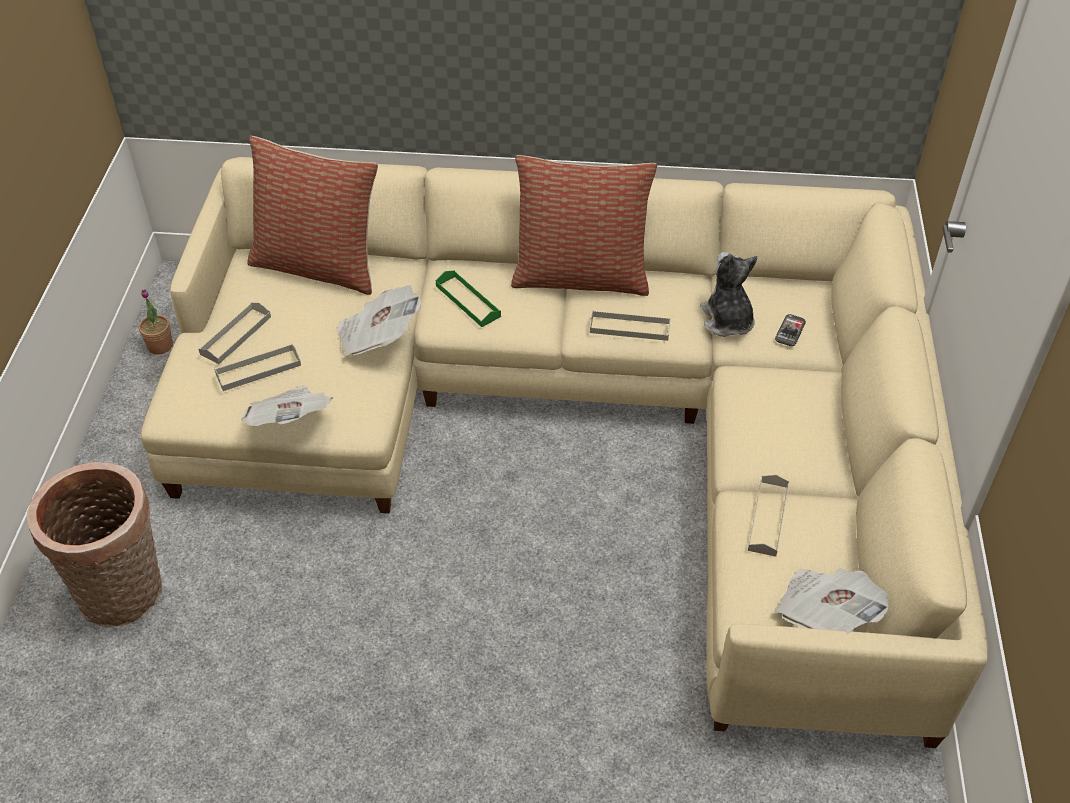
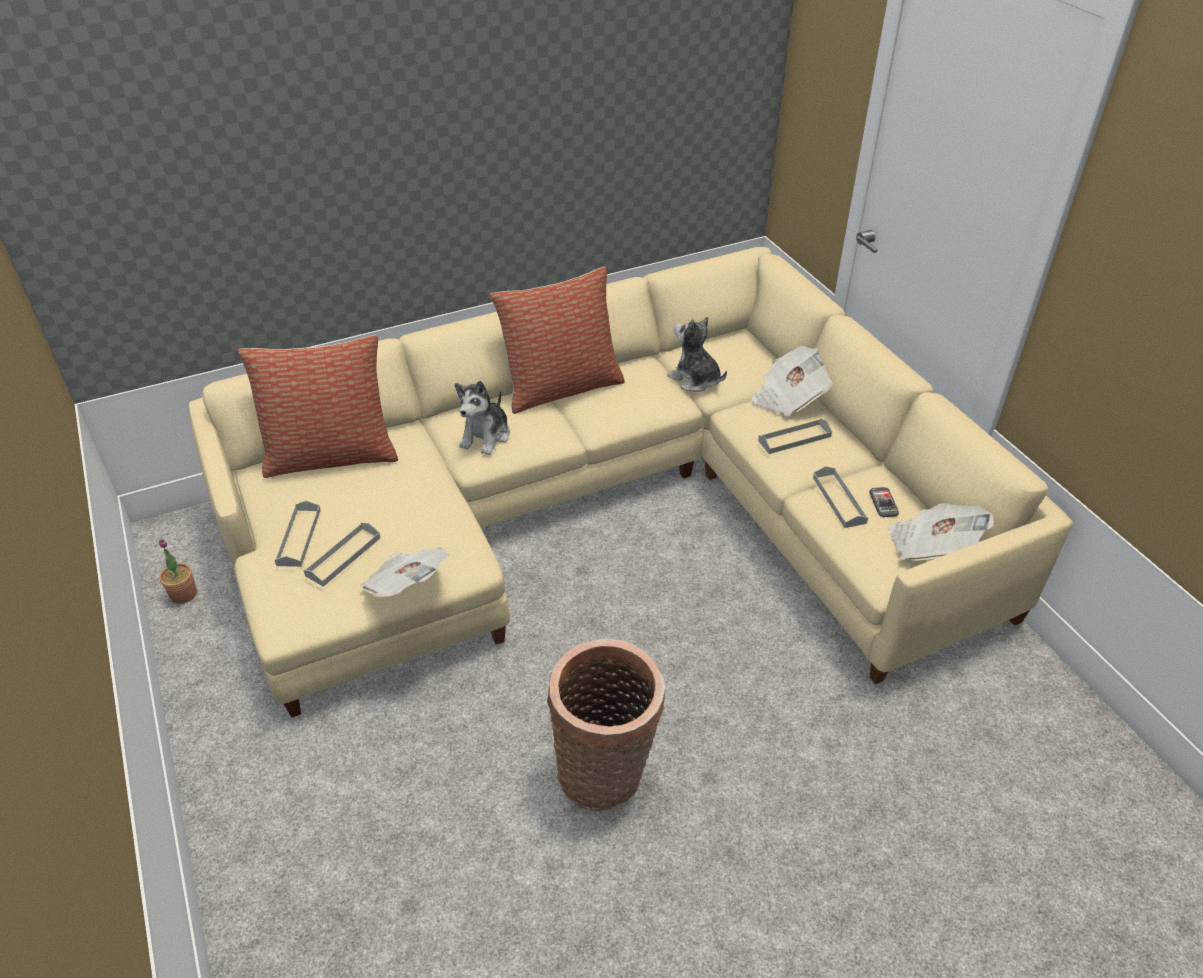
camera: 30 degrees left, 5 degrees down
basket [27,462,162,627] -> basket moved to [547,639,665,811]
newspaper [337,285,421,357] -> newspaper moved to [752,346,833,417]
green tray [436,270,501,327] -> plush toy [455,381,510,455]
grey tray [590,311,670,341] -> grey tray moved to [758,418,832,454]
phone [775,314,806,346] -> phone moved to [869,487,899,517]

